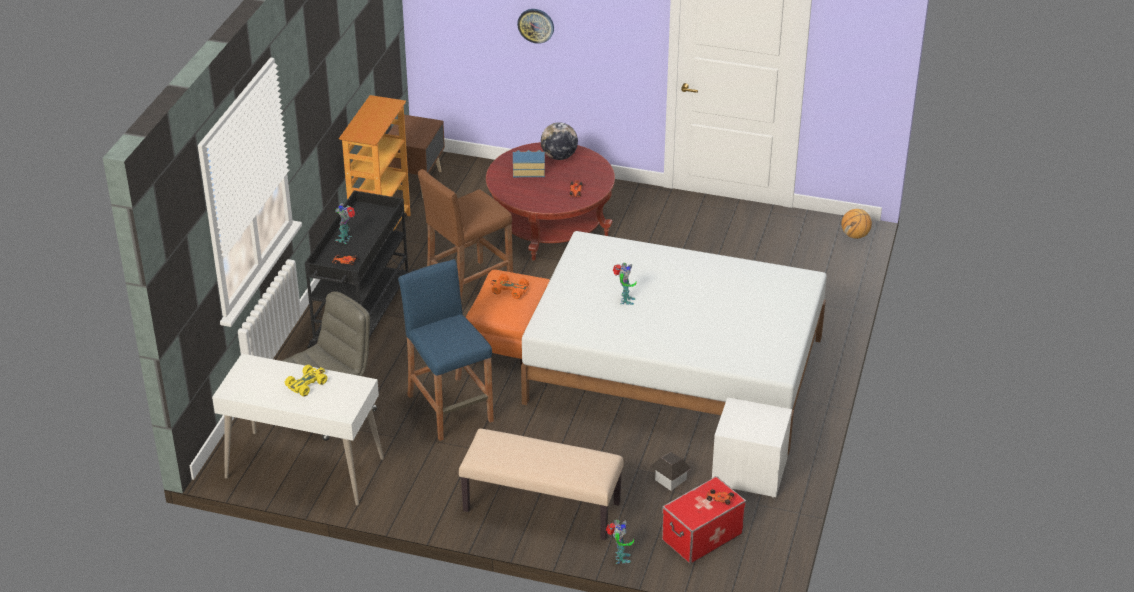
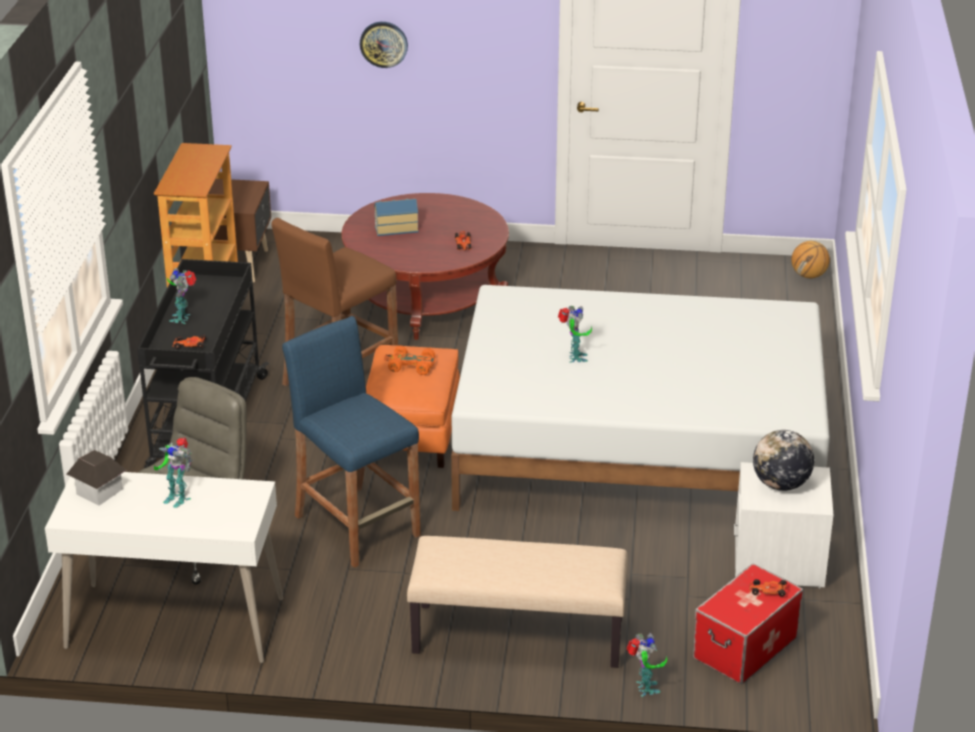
camera: 10 degrees left, 5 degrees down
yellow toy car [285,365,327,396] -> toy robot [154,437,192,508]
globe [541,122,578,160] -> globe moved to [753,430,814,491]
toy house [650,452,692,491] -> toy house moved to [67,450,127,506]

